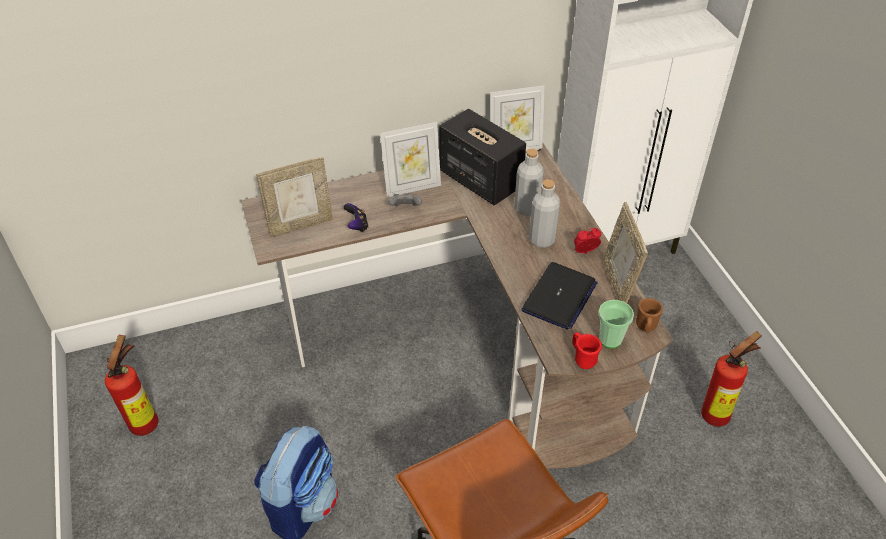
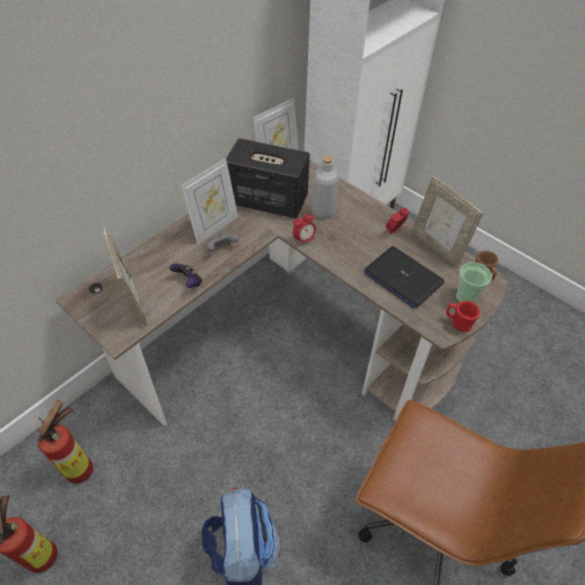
camera: 30 degrees left, 5 degrees up
picture frame [256,157,333,237] -> picture frame turned 60 degrees counterclockwise [103,228,147,326]
laptop [521,262,598,330] -> laptop turned 135 degrees clockwise [364,246,444,308]
grey bottle [529,179,560,248] -> none
fire extinguisher [701,331,762,427] -> fire extinguisher moved to [38,400,93,484]
none -> alarm clock [293,211,316,246]

